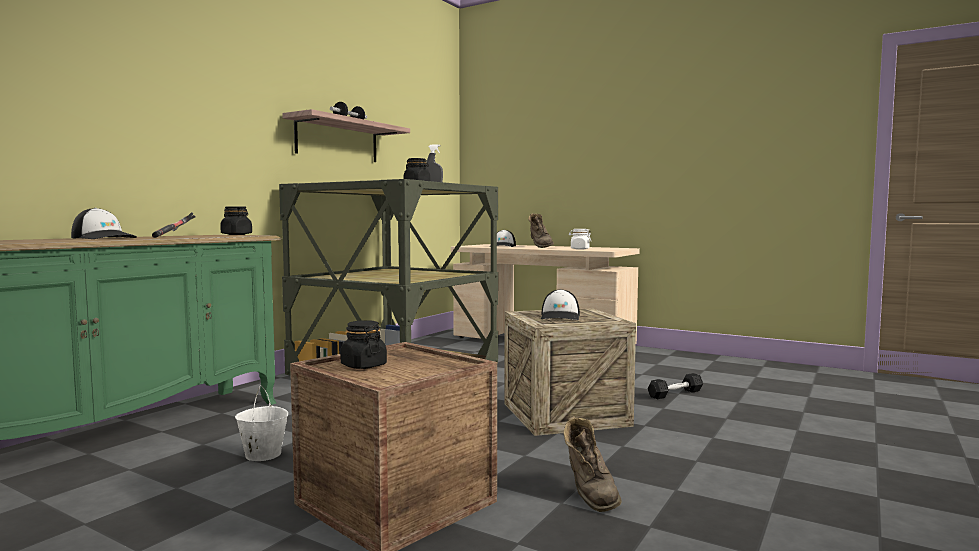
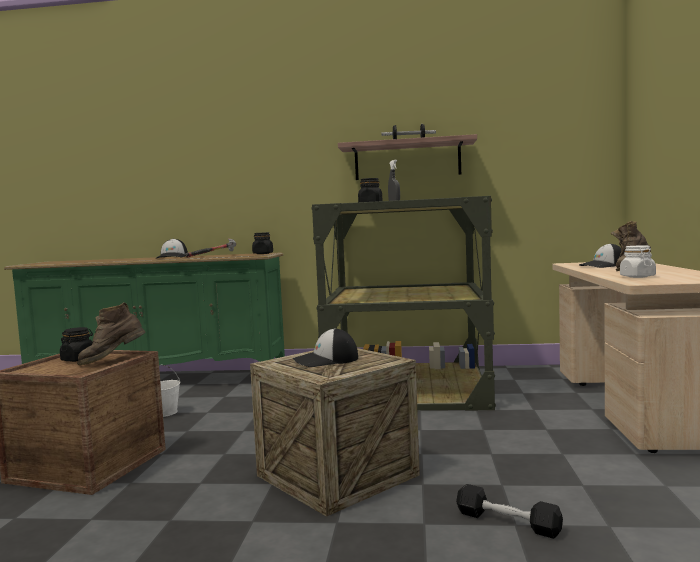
camera: 65 degrees right, 0 degrees up
brown boot [564,416,622,512] -> brown boot moved to [77,302,146,365]

